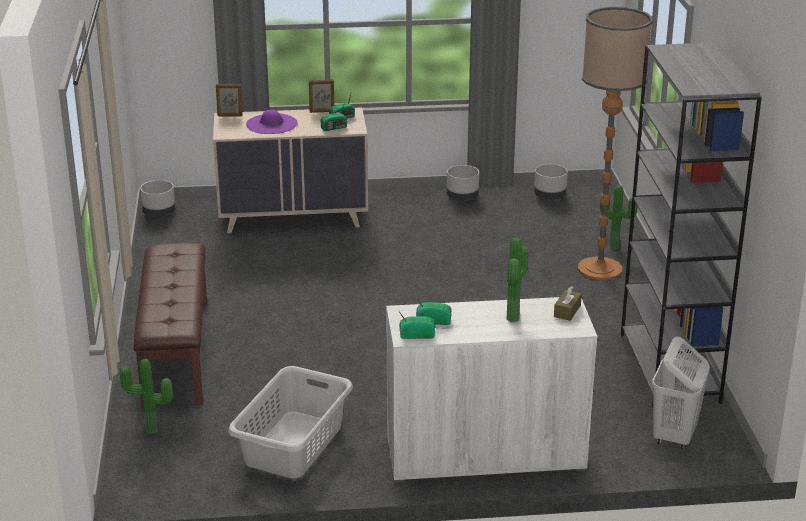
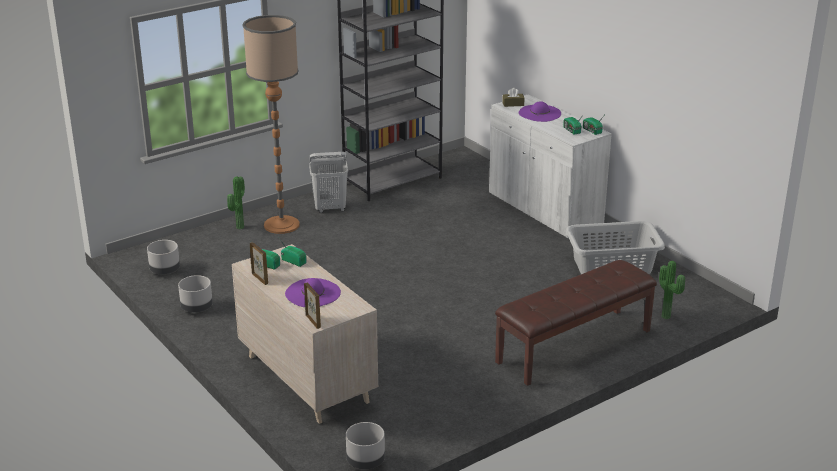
camera: 120 degrees left, 0 degrees up
potted plant [506,238,528,322] -> purple hat [519,101,561,122]
white laundry basket [652,336,710,450] -> white laundry basket moved to [309,152,348,213]

